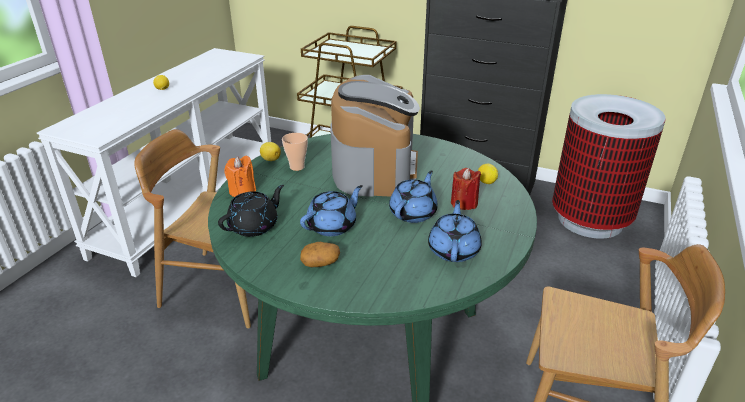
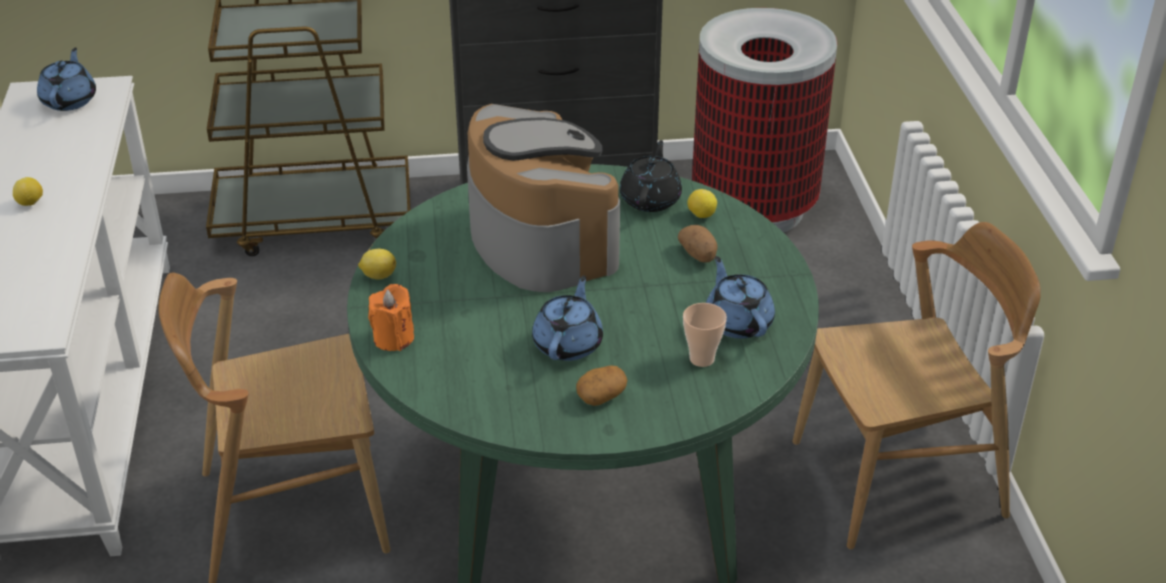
camera: 30 degrees left, 5 degrees up
black teapot [218,185,284,237] -> black teapot moved to [620,140,682,212]
cup [282,133,308,171] -> cup moved to [683,303,727,367]
blue teapot [389,170,438,223] -> blue teapot moved to [37,48,96,111]
red candle [451,168,481,210] -> potato [678,225,718,263]

